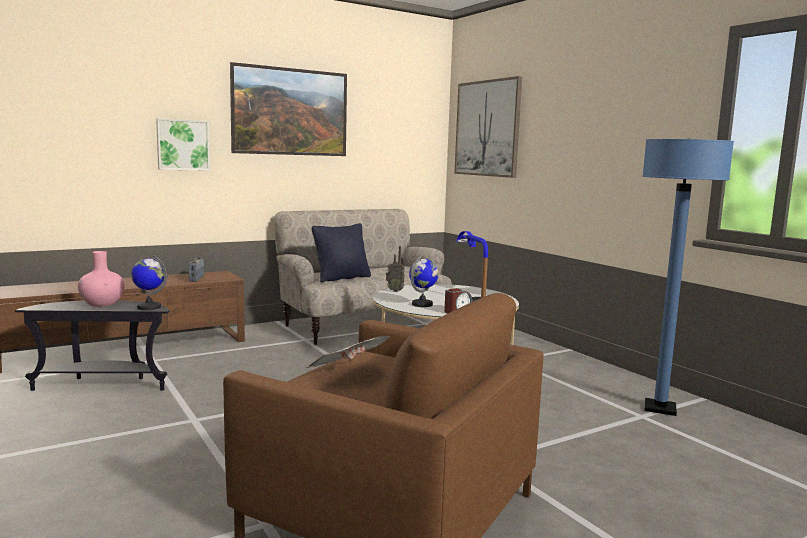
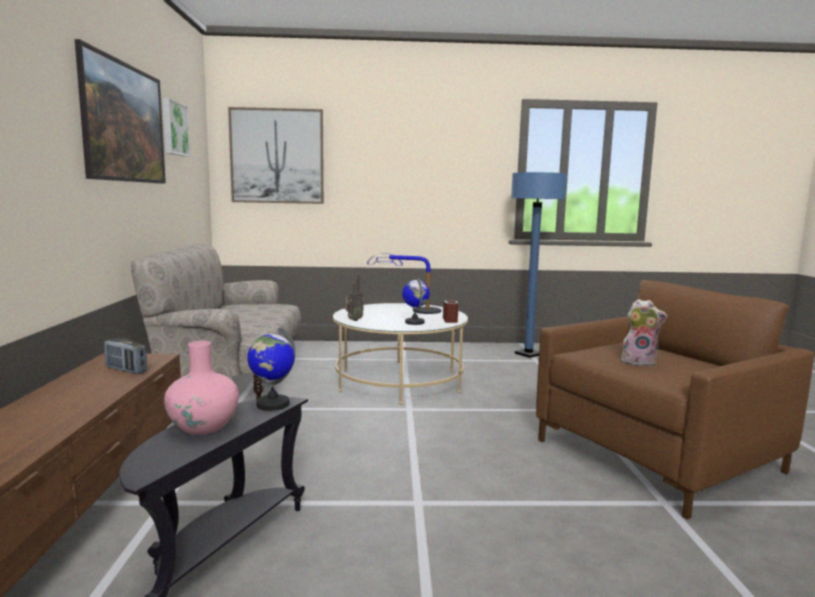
camera: 60 degrees left, 0 degrees up
picture [156,118,210,171] -> picture moved to [162,98,190,157]
newspaper [306,336,390,368] -> plush toy [621,299,667,367]
black pillow [312,223,371,282] -> none

